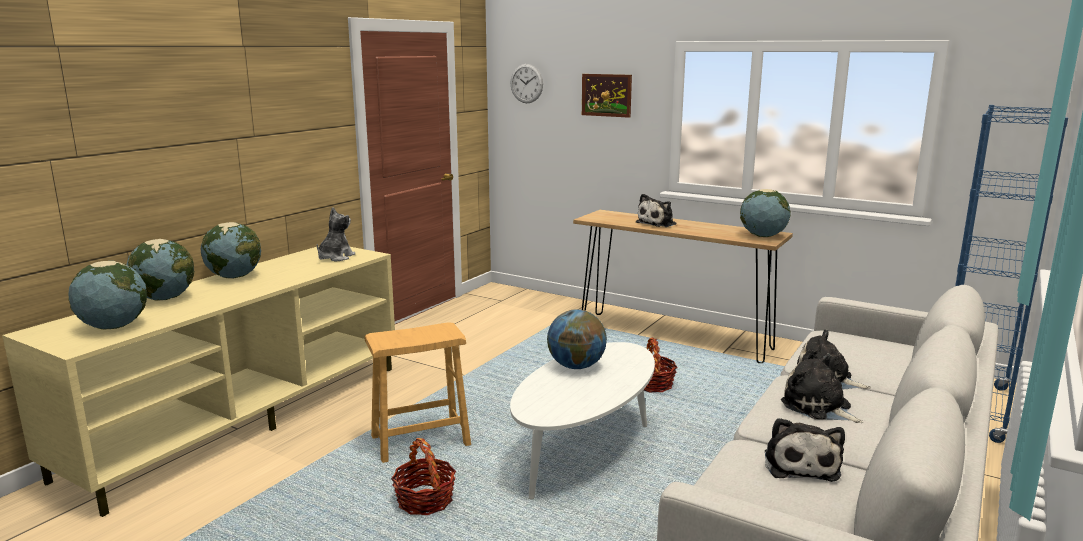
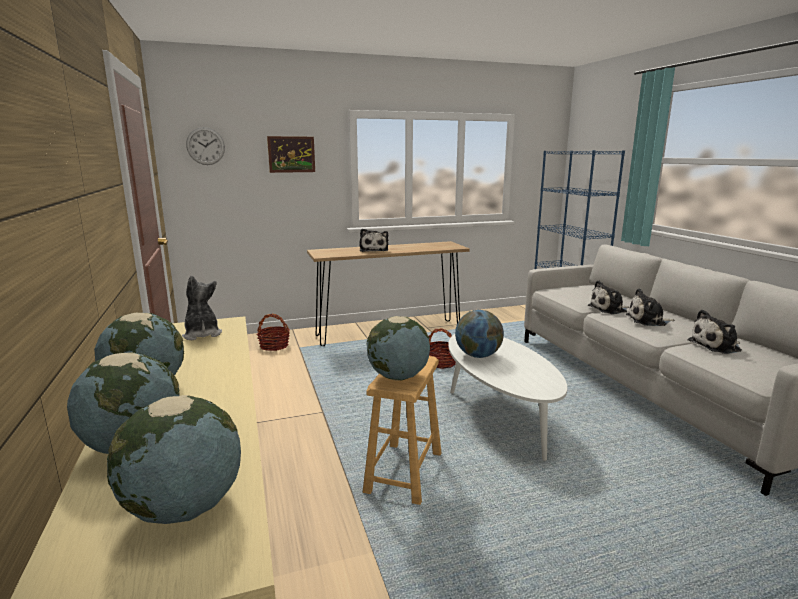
camera: 50 degrees left, 0 degrees up
basket [391,438,456,515] -> basket moved to [257,314,290,351]
globe [740,189,791,237] -> globe moved to [367,316,430,381]
plush toy [765,418,845,482] -> plush toy turned 120 degrees clockwise [688,310,742,354]

